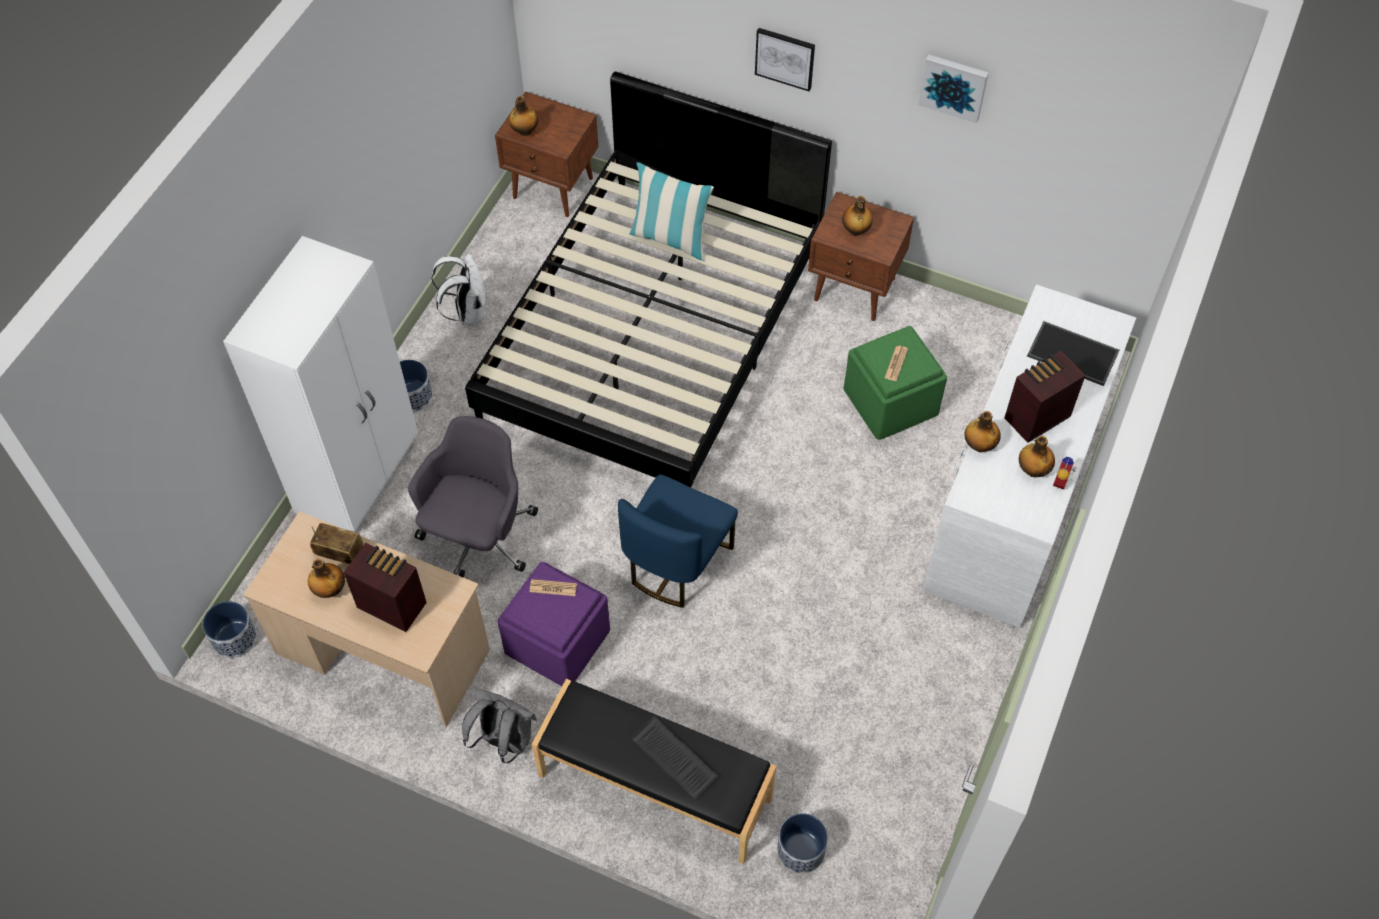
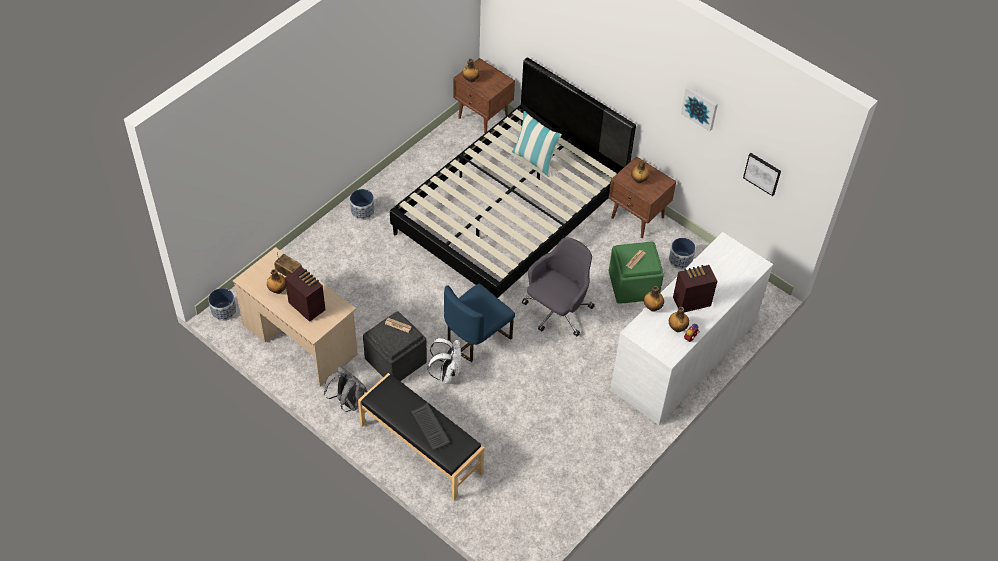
camera: 15 degrees right, 5 degrees down
white wardrobe [223,236,418,532] -> none
grey office chair [408,416,538,577] -> grey office chair moved to [522,237,595,336]
white backpack [431,254,485,325] -> white backpack moved to [428,338,462,384]
purple ottoman [498,562,610,686] -> grey ottoman [363,311,427,381]
picture [755,28,815,91] -> picture moved to [743,153,781,196]
planter [777,813,828,874] -> planter moved to [669,238,696,269]
tray [1027,321,1119,386] -> none

